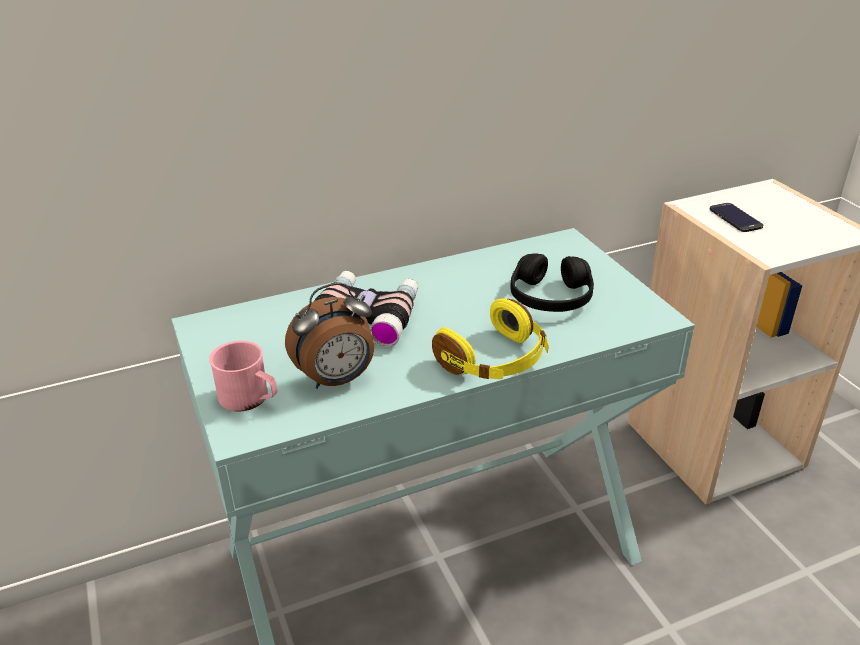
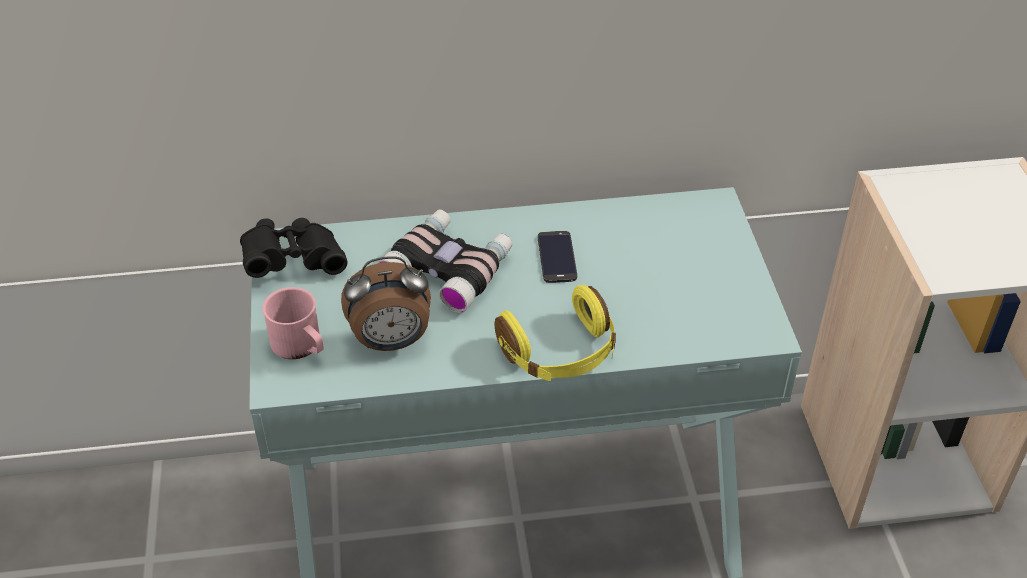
camera: 15 degrees right, 10 degrees up
black headphones [510,253,594,312] -> none
phone [710,203,763,232] -> phone moved to [538,231,577,283]
none -> black binoculars [240,218,347,278]

